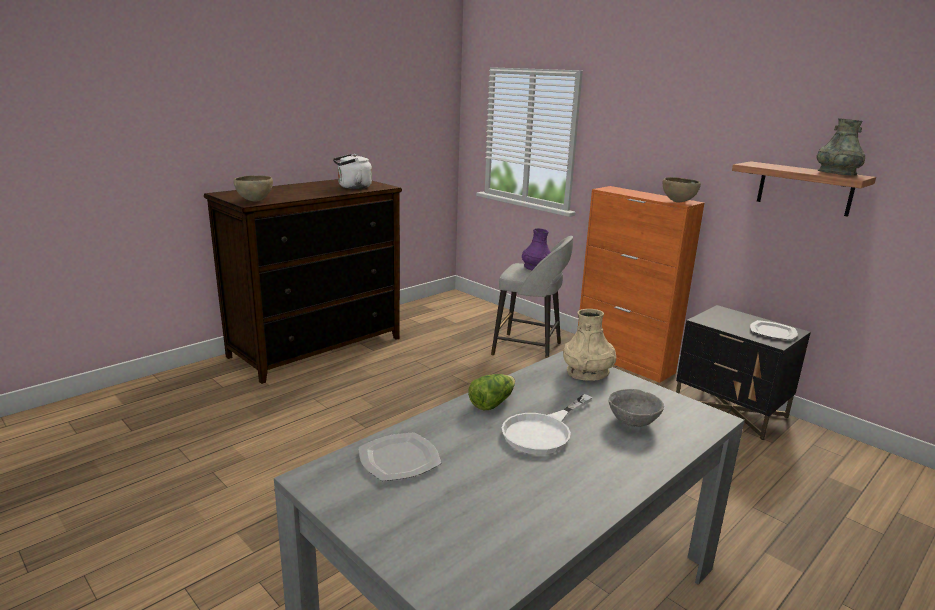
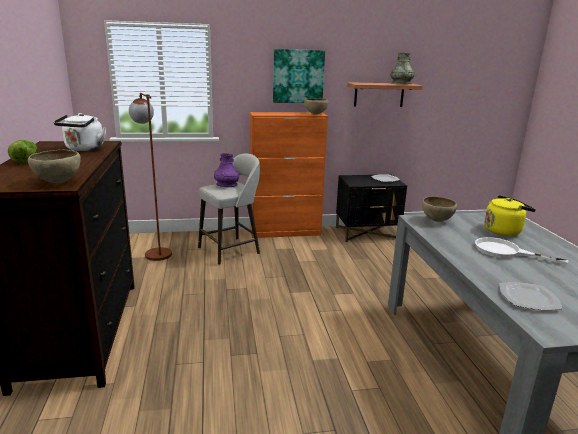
camera: 55 degrees left, 0 degrees up
lettuce [468,374,515,410] -> lettuce moved to [8,140,38,164]
white frying pan [502,394,593,455] -> white frying pan turned 135 degrees clockwise [475,237,569,265]
beige vase [563,309,616,381] -> brown bowl [422,196,457,222]
grey bowl [609,389,664,427] -> yellow kettle [484,195,536,236]
none -> brown floor lamp [129,93,172,261]
none -> picture [273,49,325,103]

